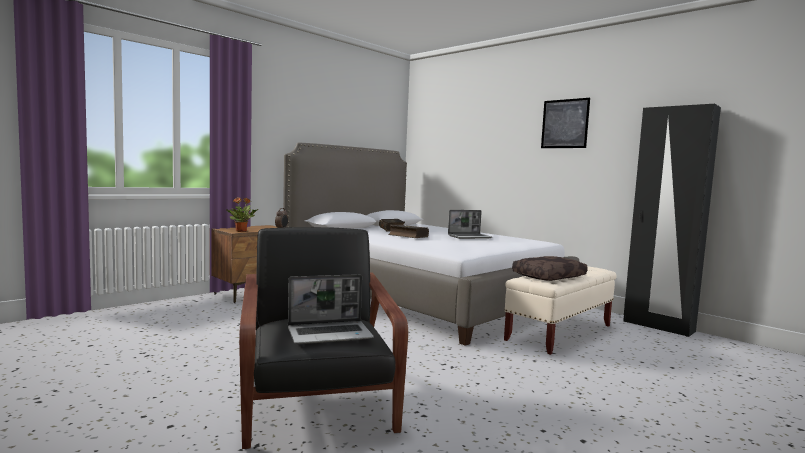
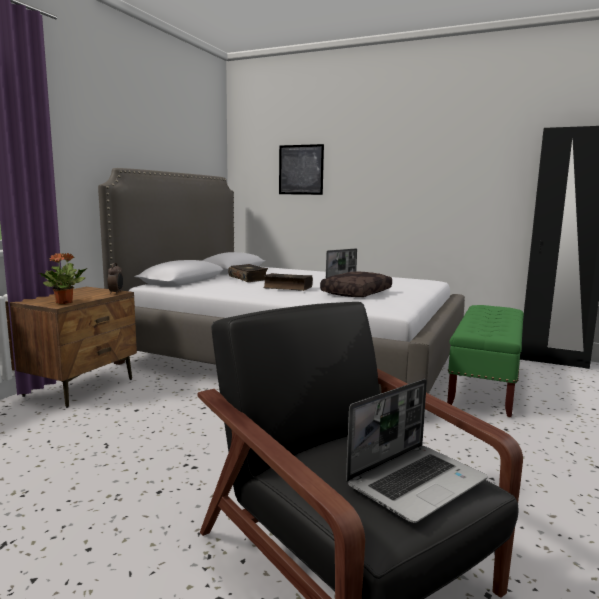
camera: 20 degrees left, 5 degrees up
beige bench [504,266,617,355] -> green bench [447,305,524,417]
brown pillow [512,256,588,281] -> brown pillow moved to [320,272,392,297]
picture [541,98,590,148] -> picture moved to [279,144,324,195]

